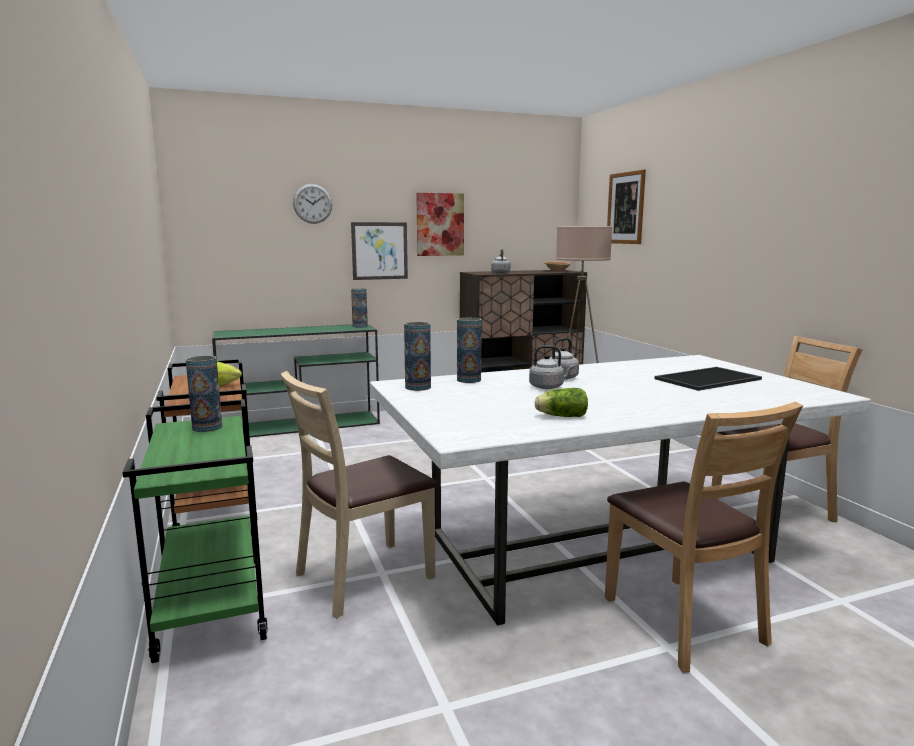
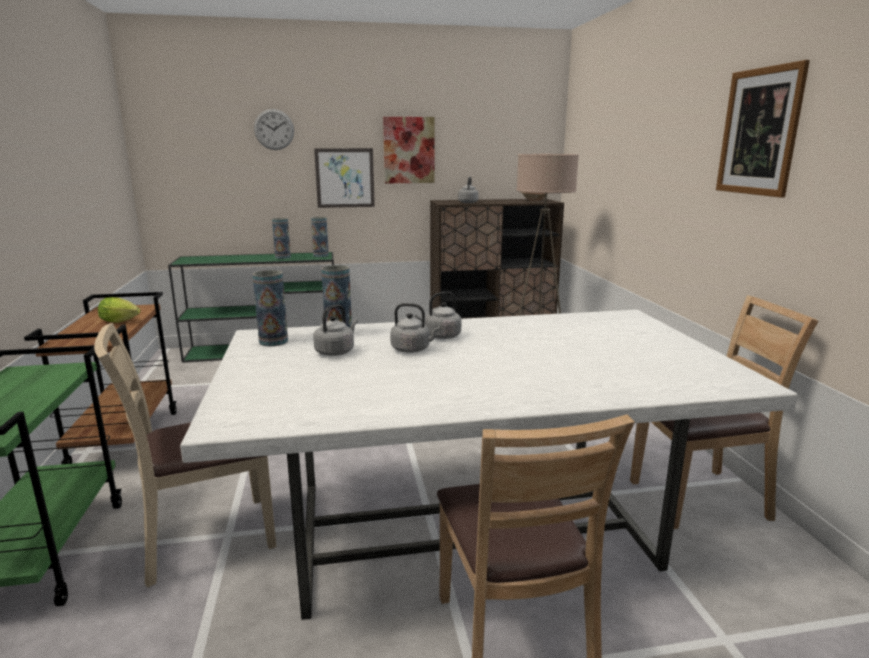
camera: 10 degrees right, 5 degrees up
vase [186,356,222,432] -> vase moved to [272,218,291,259]
lettuce [535,388,588,417] -> none
picture [607,170,646,244] -> picture moved to [716,60,810,198]
tray [655,367,762,391] -> none
none -> grey kettle [313,304,358,356]

